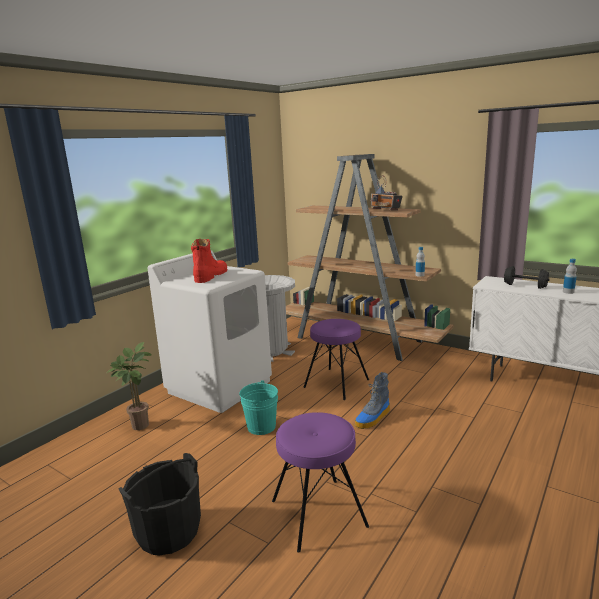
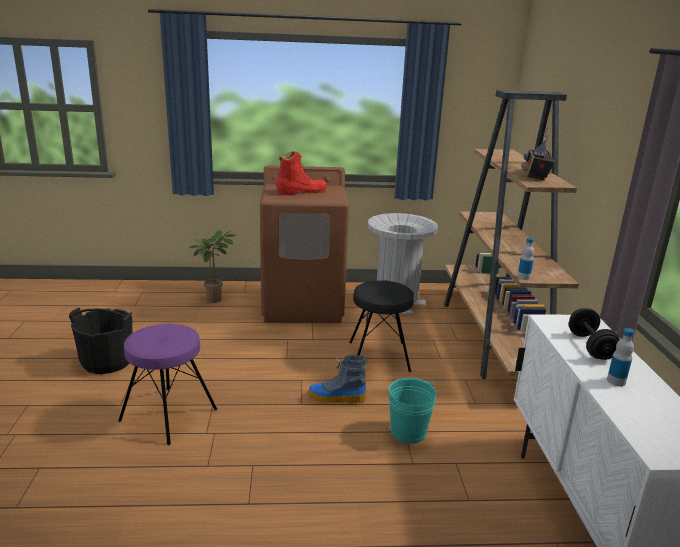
camera: 50 degrees right, 5 degrees up
white washing machine [148,250,272,413] -> brown washing machine [260,166,349,323]
turquoise bucket [239,380,278,435] -> turquoise bucket moved to [389,378,436,444]
purple stool [304,319,369,400] -> black stool [349,280,414,372]

